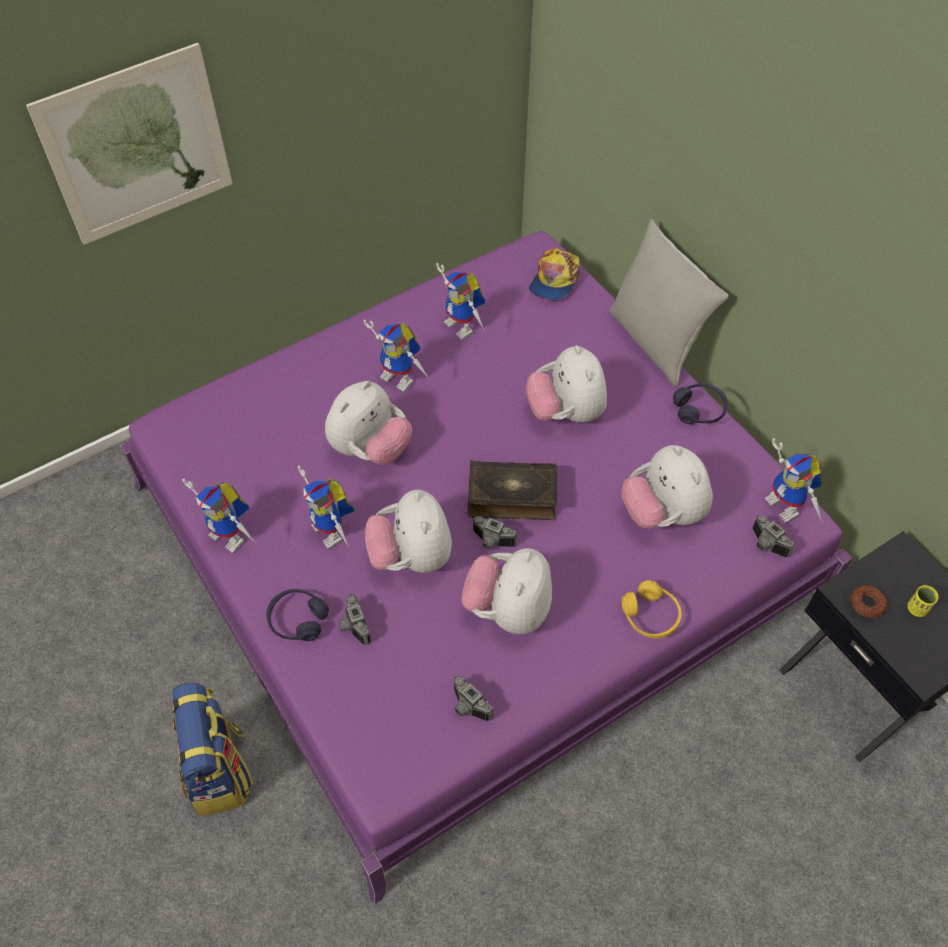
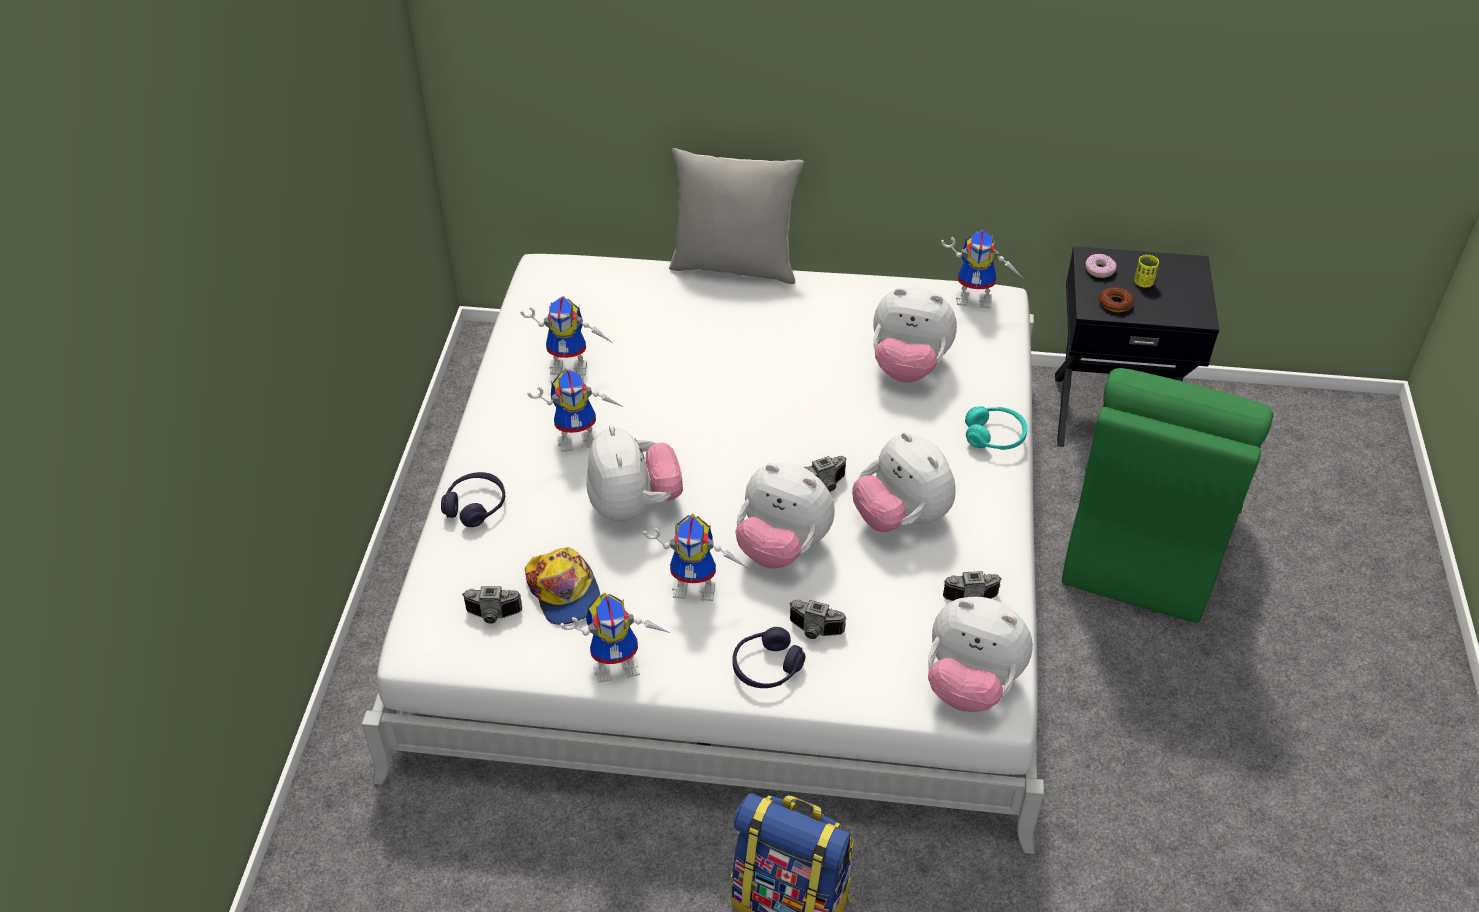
camera: 50 degrees left, 10 degrees down
picture [26,43,233,245] -> none
purple bed [120,231,853,904] -> white bed [362,254,1044,854]
book [468,460,558,520] -> none
plush toy [526,345,607,422] -> plush toy moved to [928,597,1033,712]
cap [529,248,580,300] -> cap moved to [525,547,600,625]
yellow headphones [622,580,682,638] -> turquoise headphones [965,406,1028,450]
purple headphones [673,383,728,424] -> purple headphones moved to [441,472,505,527]
camera [753,515,795,558] -> camera moved to [462,586,522,624]
none -> green chair [1062,368,1273,623]
none -> donut [1085,254,1116,278]

